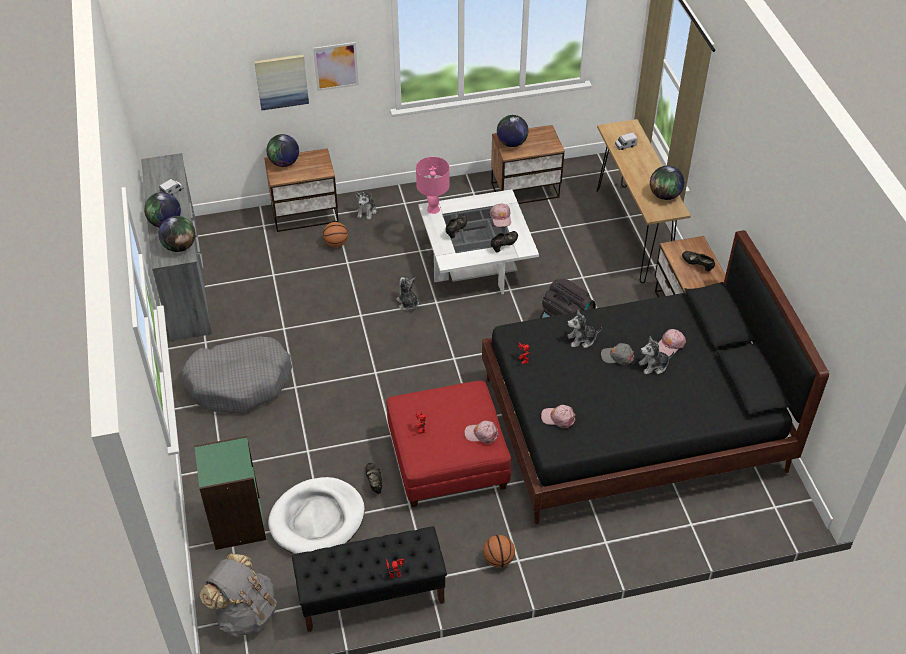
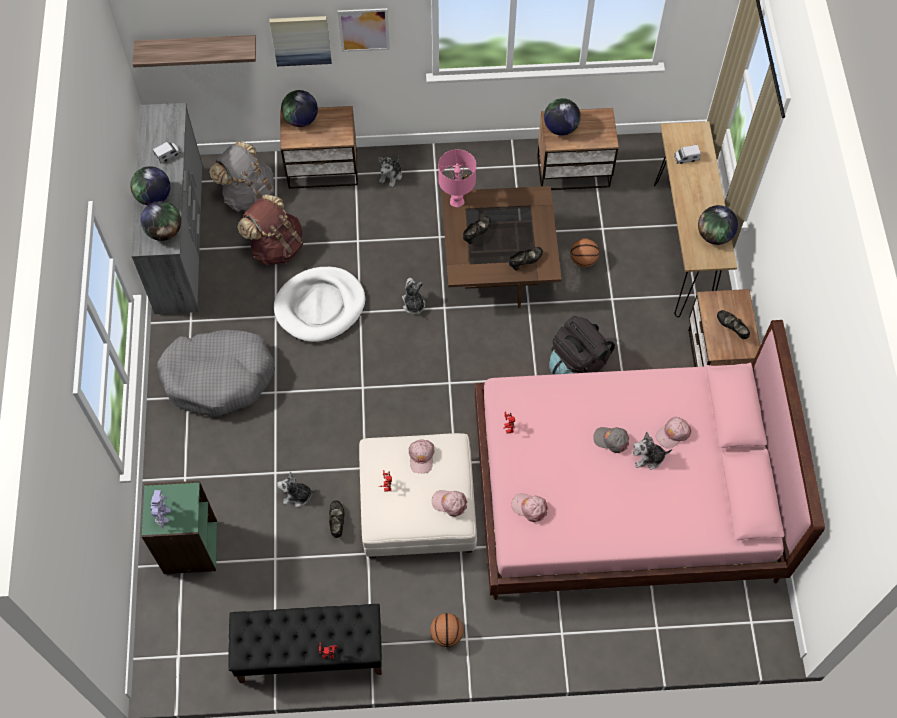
camera: 10 degrees right, 15 degrees up
grey backpack [200,554,277,637] -> grey backpack moved to [209,141,274,211]
white dog bed [268,477,365,554] -> white dog bed moved to [274,267,366,342]
basketball [323,222,348,247] -> basketball moved to [570,238,599,267]
red ottoman [386,381,511,507] -> white ottoman [359,433,477,558]
white coffee table [418,189,539,294] -> brown coffee table [442,186,562,308]
black bed [482,230,829,524] -> pink bed [475,320,825,600]
pink cap [490,204,511,227] -> pink cap moved to [409,439,435,473]
plush toy [567,310,602,348] -> plush toy moved to [277,472,316,507]
none -> shelf [132,35,256,67]
none -> toy robot [151,490,171,529]
none -> brown backpack [237,194,303,266]

